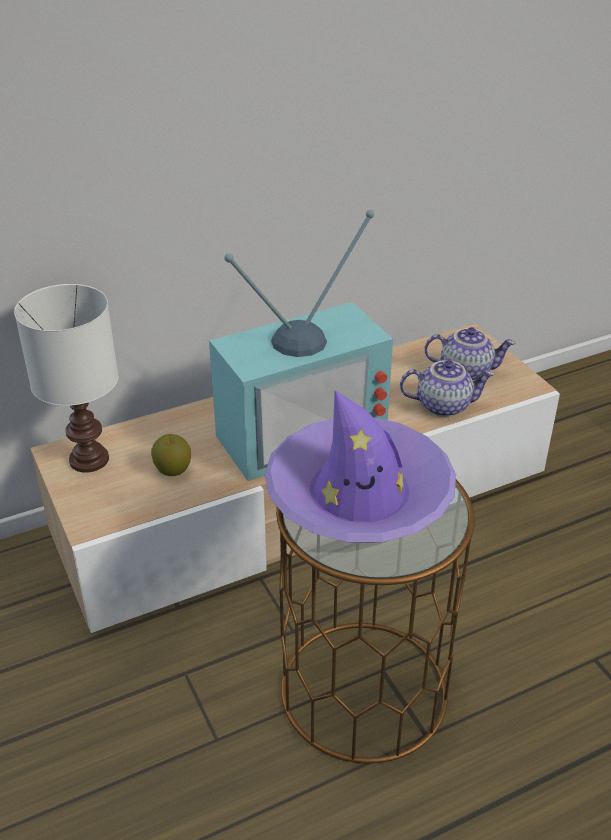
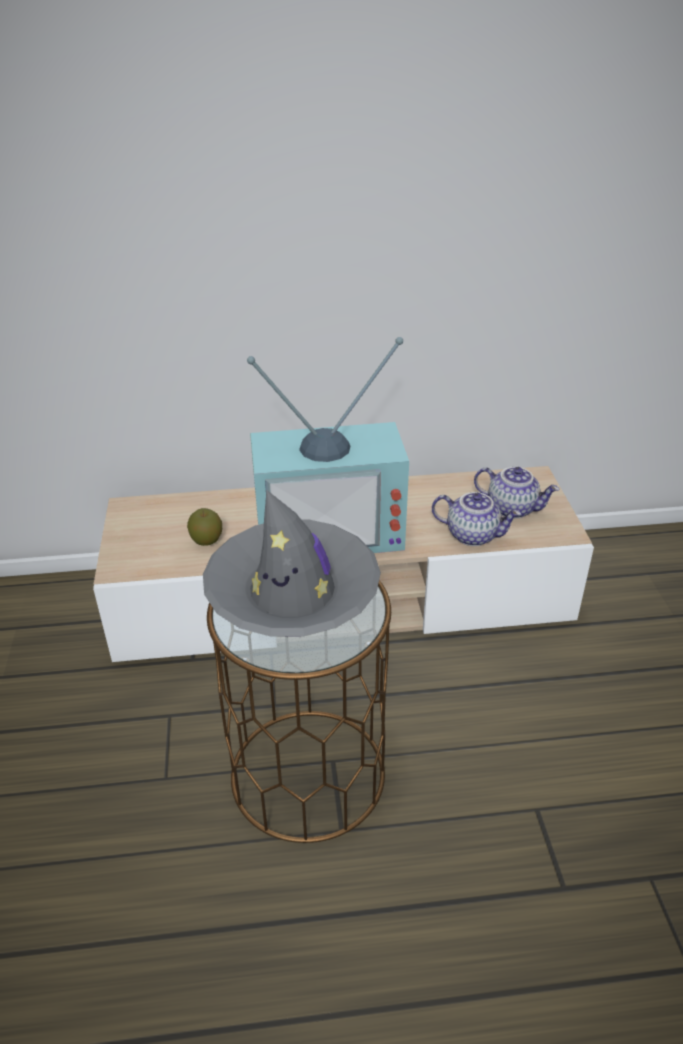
camera: 20 degrees right, 0 degrees up
white table lamp [14,284,118,473] -> none
purple hat [265,390,456,542] -> grey hat [203,490,381,637]

